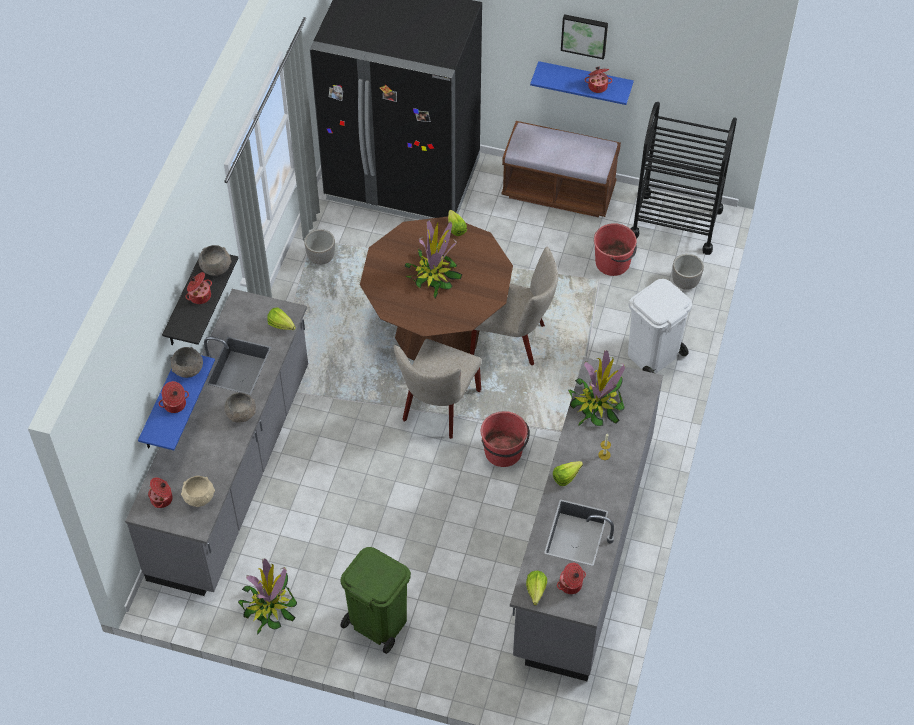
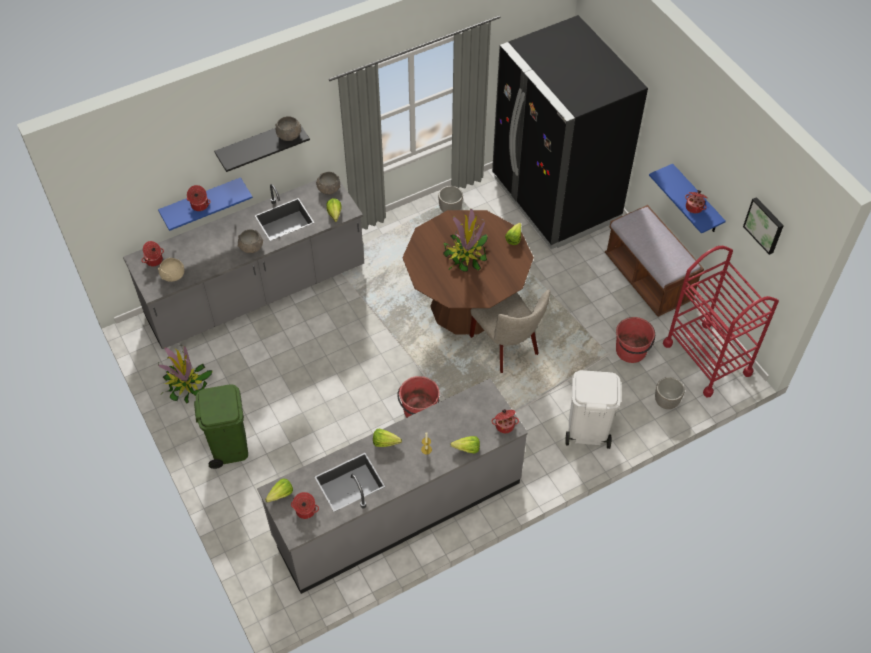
camera: 45 degrees right, 0 degrees up
grey bowl [170,347,203,378] -> grey bowl moved to [316,172,340,195]
cooking pot [186,272,212,304] -> cooking pot moved to [492,409,519,433]
beige chair [394,339,482,439] -> none
picture [561,14,608,60] -> picture moved to [743,197,784,255]
potted plant [568,350,625,426] -> none
black cart [631,102,737,255] -> red cart [663,246,779,398]
none -> lettuce [450,436,480,453]

